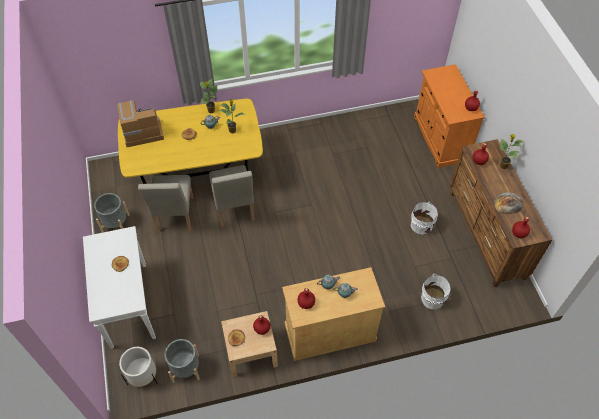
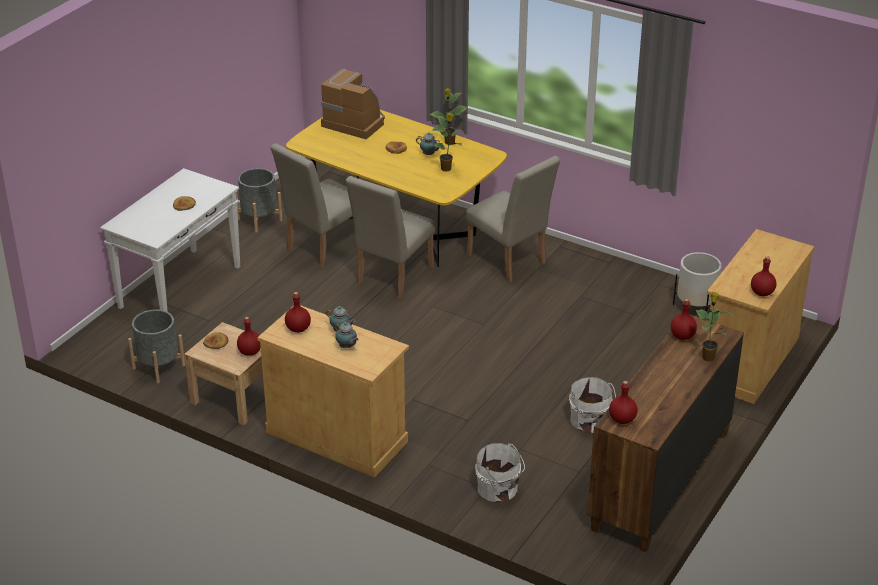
camera: 45 degrees right, 20 degrees down
white planter [119,347,158,387] -> white planter moved to [673,252,722,312]
orange cabinet [414,64,485,168] -> beige cabinet [707,229,814,404]
bread [494,192,523,214] -> none
none -> beige chair [466,156,560,283]

